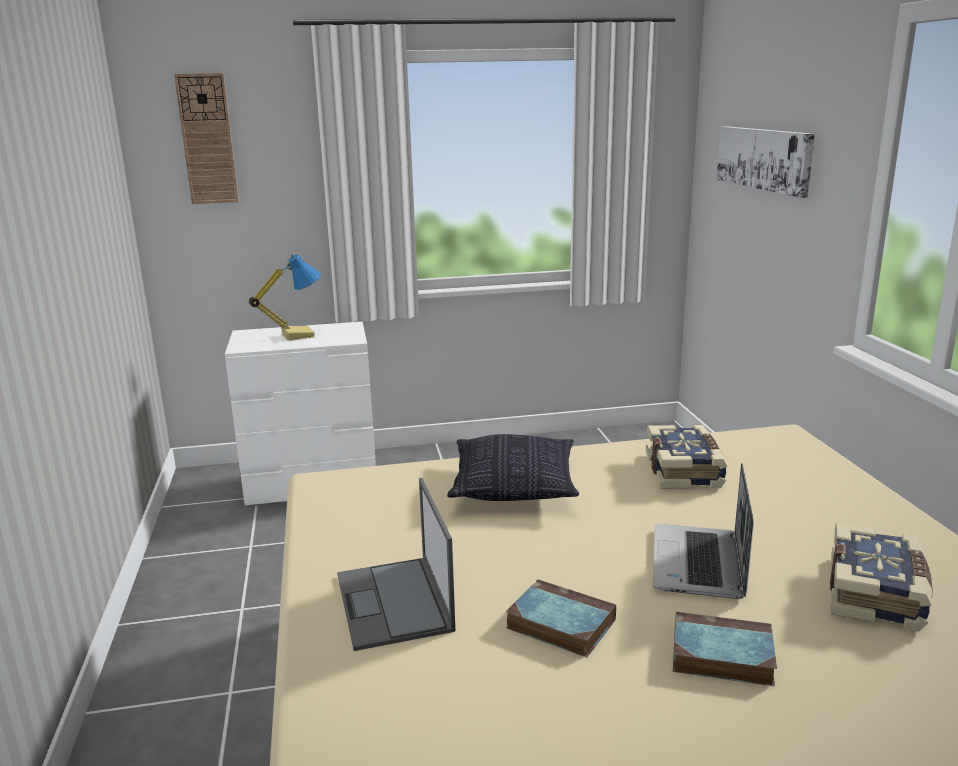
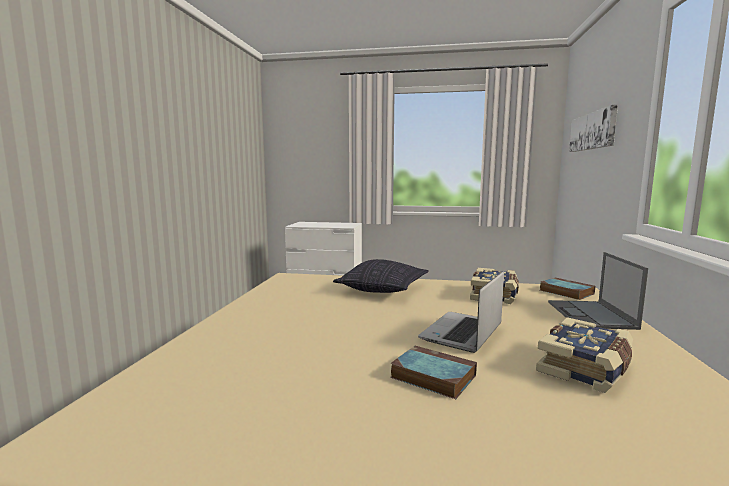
camera: 20 degrees right, 10 degrees down
wall clock [174,73,239,204] -> none
table lamp [249,254,321,341] -> none
laptop [337,478,455,651] -> laptop moved to [548,252,648,330]
book [506,579,616,657] -> book moved to [540,278,595,300]

